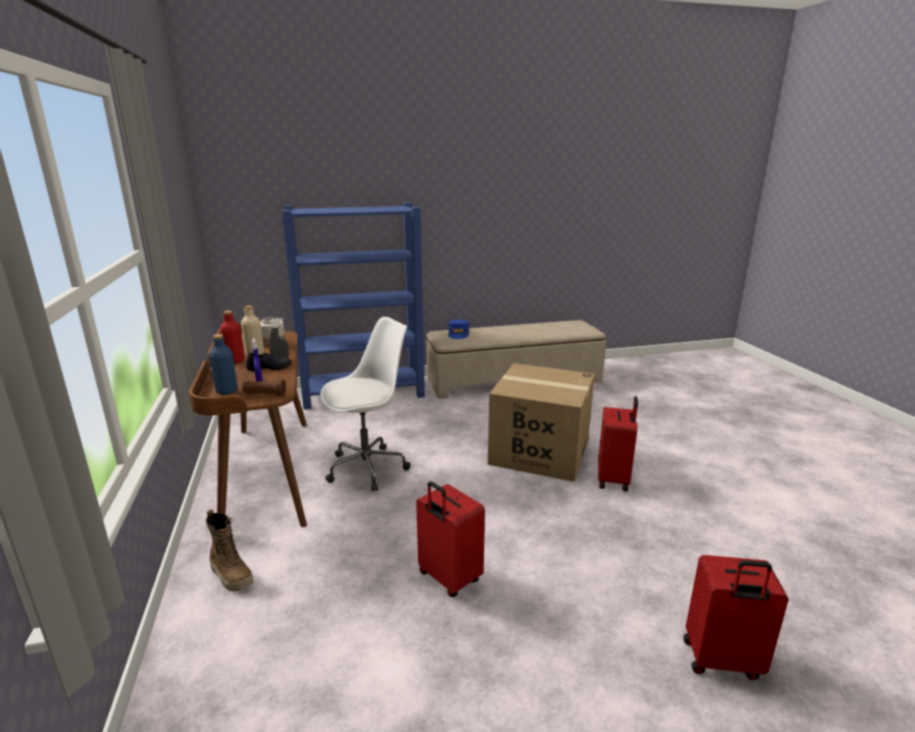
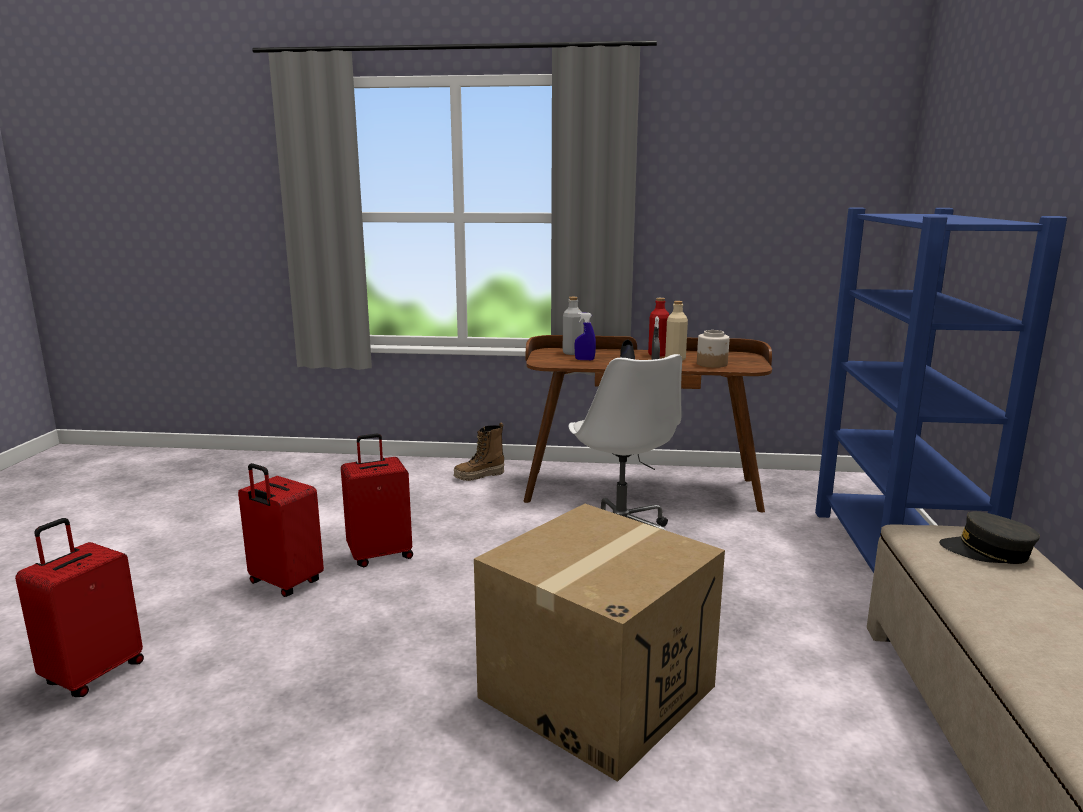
camera: 110 degrees right, 5 degrees down
blue bottle [209,334,238,395] -> grey bottle [563,297,583,355]
brown flashlight [242,379,286,396] -> none
blue cap [448,320,470,339] -> grey cap [939,511,1040,564]
red suitcase [598,396,638,492] -> red suitcase moved to [238,463,324,597]

